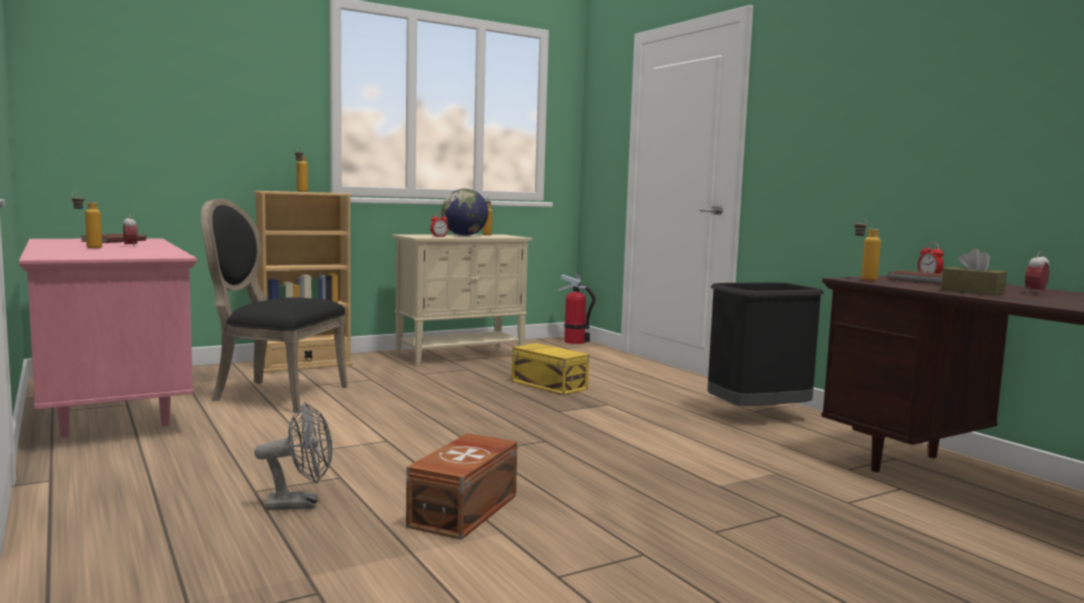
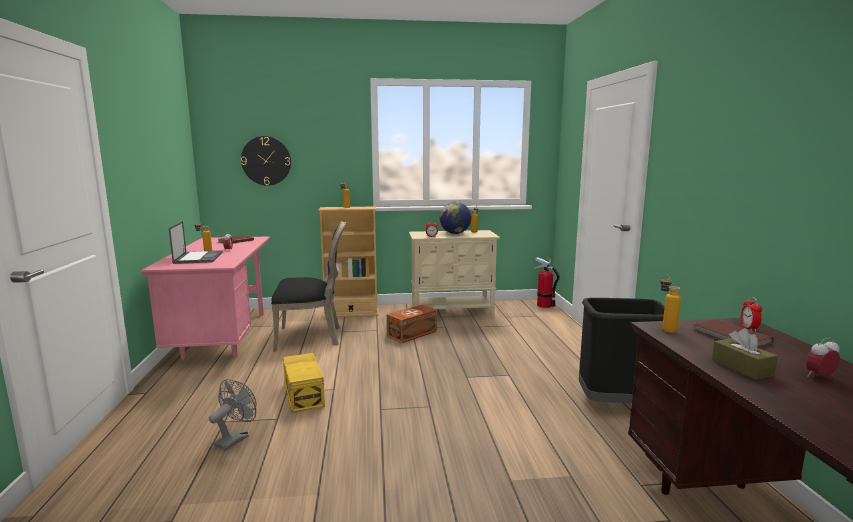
camera: 25 degrees right, 5 degrees up
black chair [201,198,348,413] -> black chair turned 135 degrees clockwise [271,221,346,352]
grey fan [254,402,332,510] -> grey fan turned 75 degrees counterclockwise [209,379,256,451]
brown storage box [406,433,518,540] -> brown storage box moved to [386,305,437,343]
yellow storage box [511,343,589,396] -> yellow storage box moved to [283,353,325,413]
none -> laptop [169,221,223,264]
none -> wall clock [241,136,291,186]

